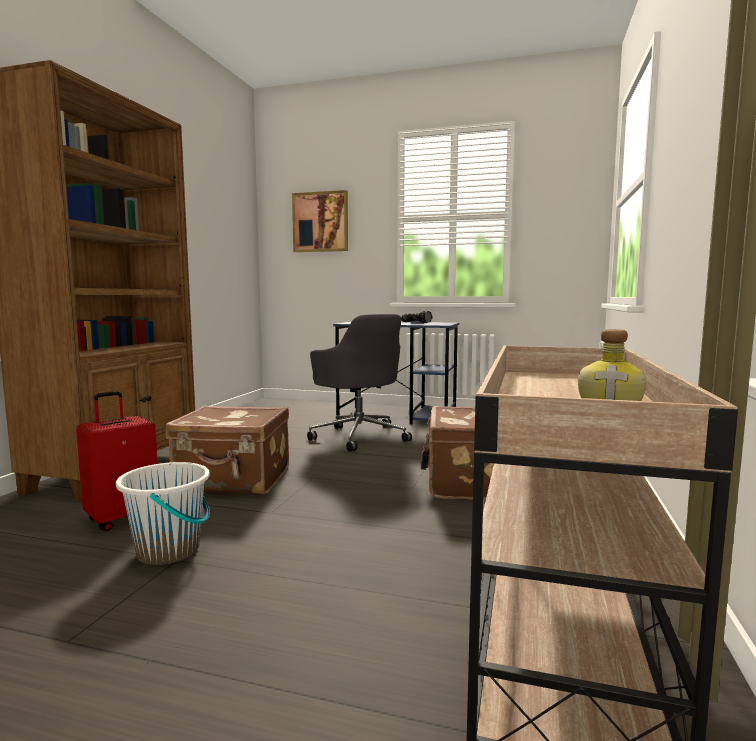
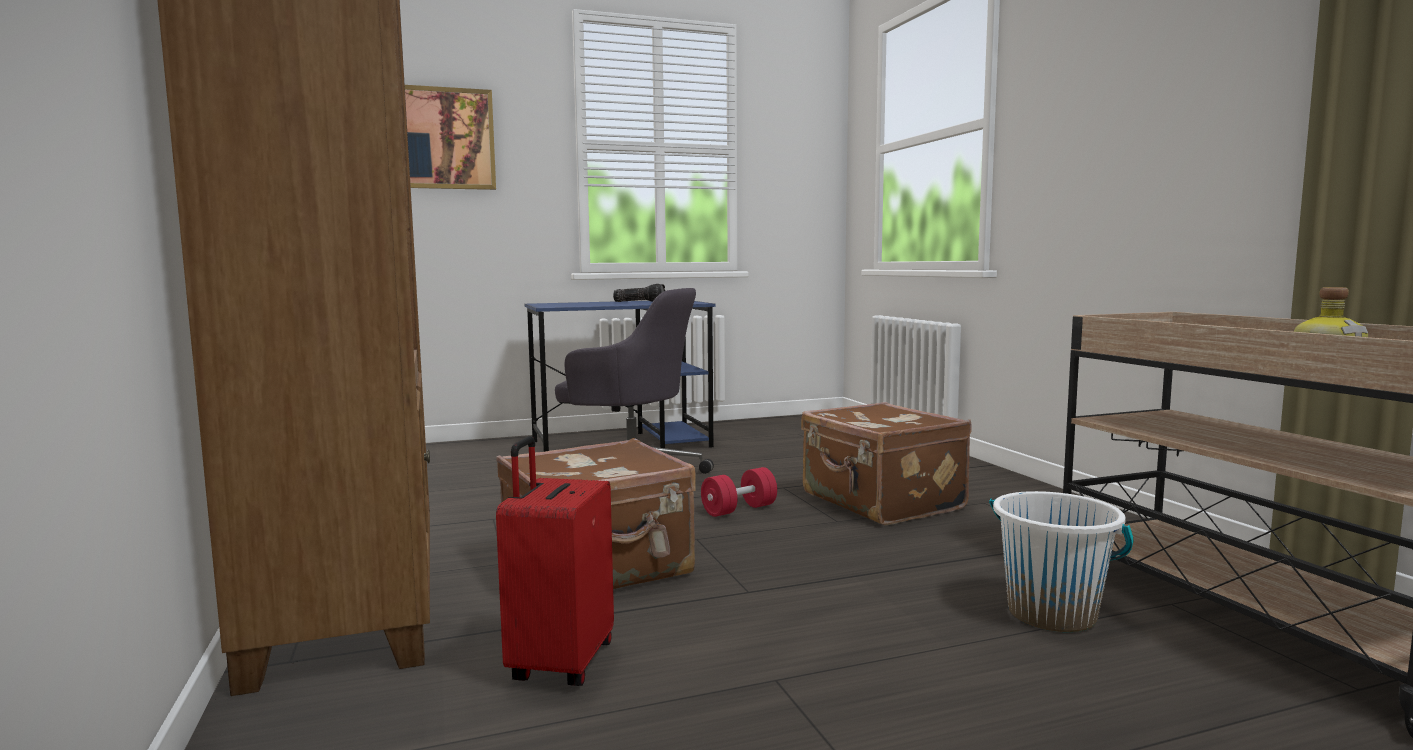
camera: 35 degrees left, 0 degrees up
white bucket [116,462,210,565] -> white bucket moved to [989,491,1134,632]
none -> red dumbbell [701,467,777,517]

